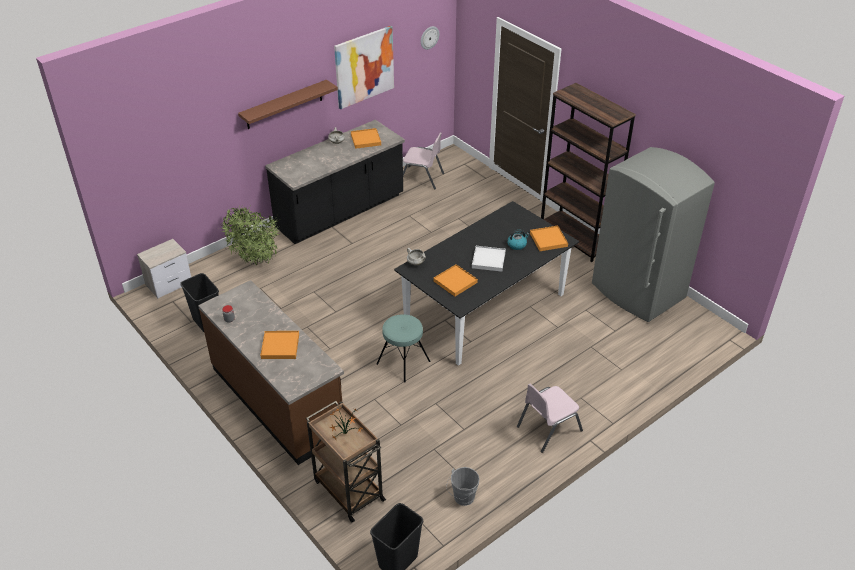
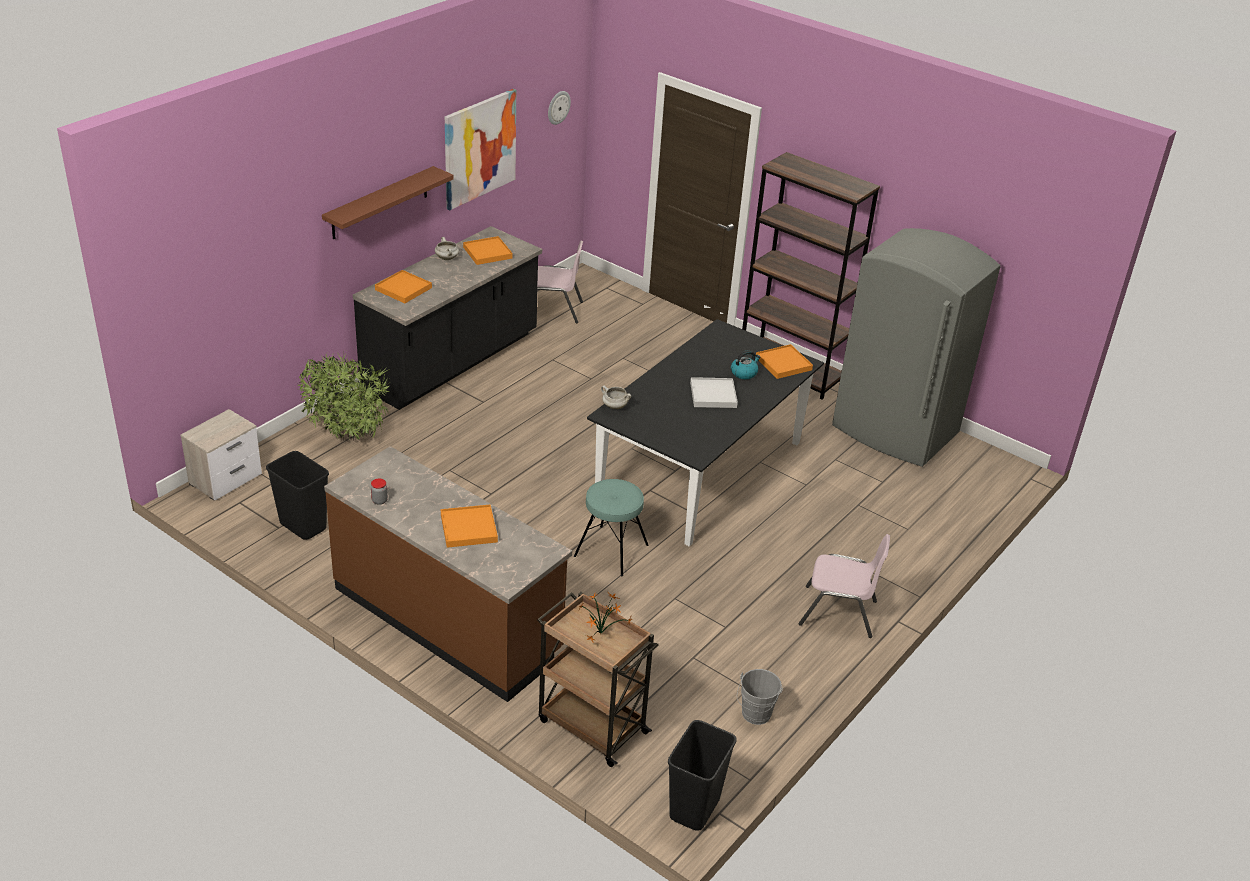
camera: 15 degrees left, 5 degrees down
orange tray [433,264,478,297] -> orange tray moved to [375,270,432,303]
pink chair [517,383,583,453] -> pink chair turned 120 degrees counterclockwise [798,534,890,638]

